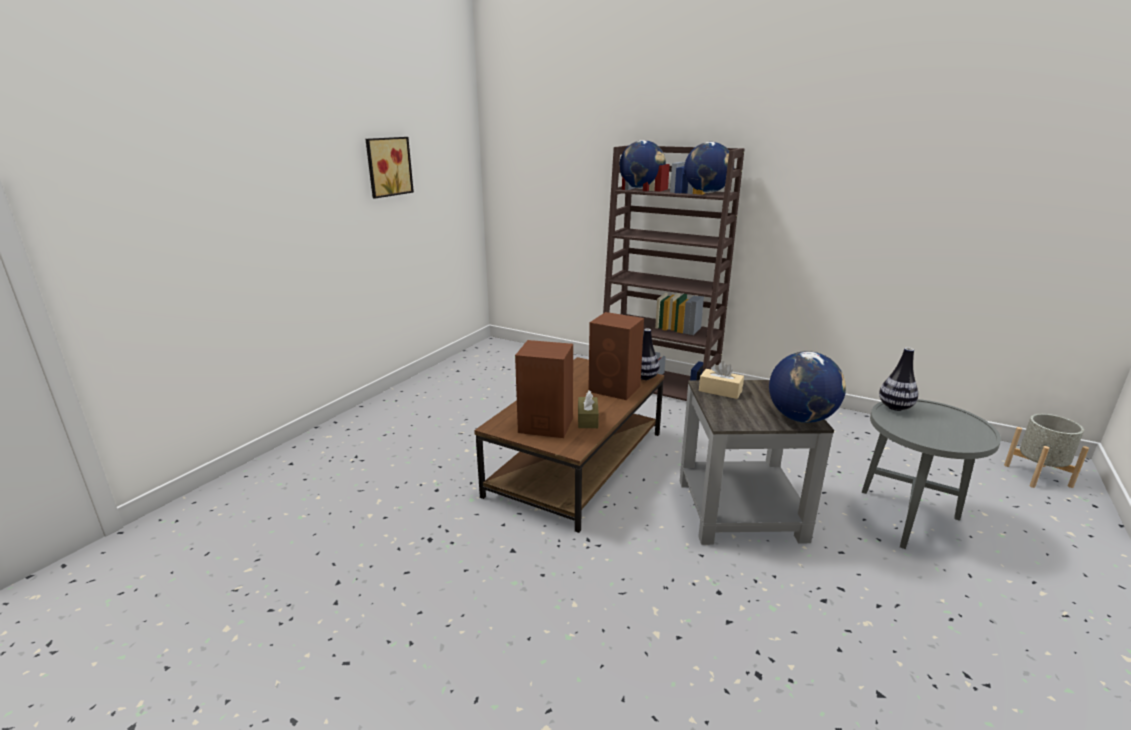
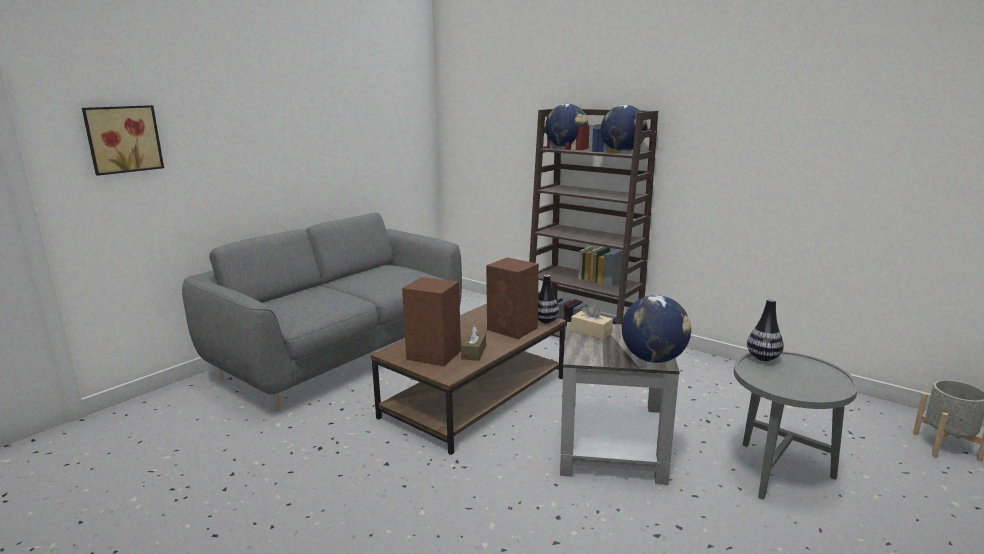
camera: 10 degrees right, 5 degrees down
picture [366,137,414,198] -> picture moved to [82,105,164,176]
none -> grey sofa [182,213,462,411]

